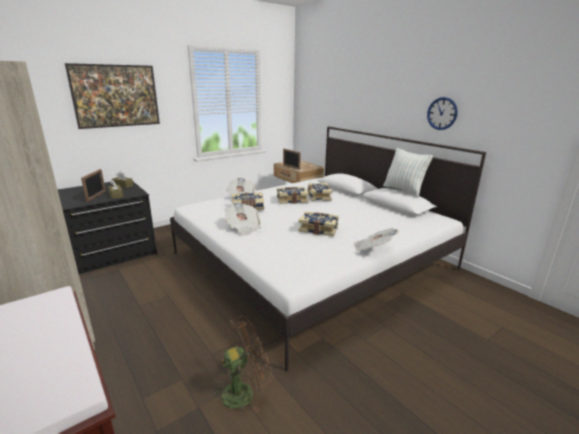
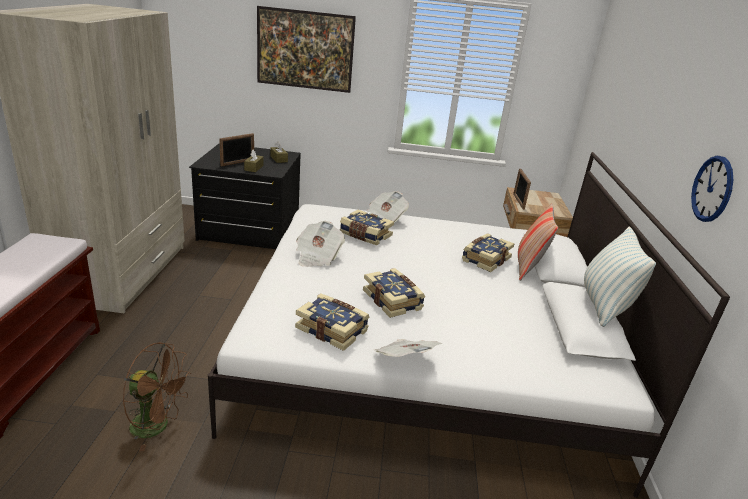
camera: 40 degrees right, 5 degrees up
book [277,187,309,204] -> book moved to [295,294,369,351]
none -> pillow [518,203,558,281]

